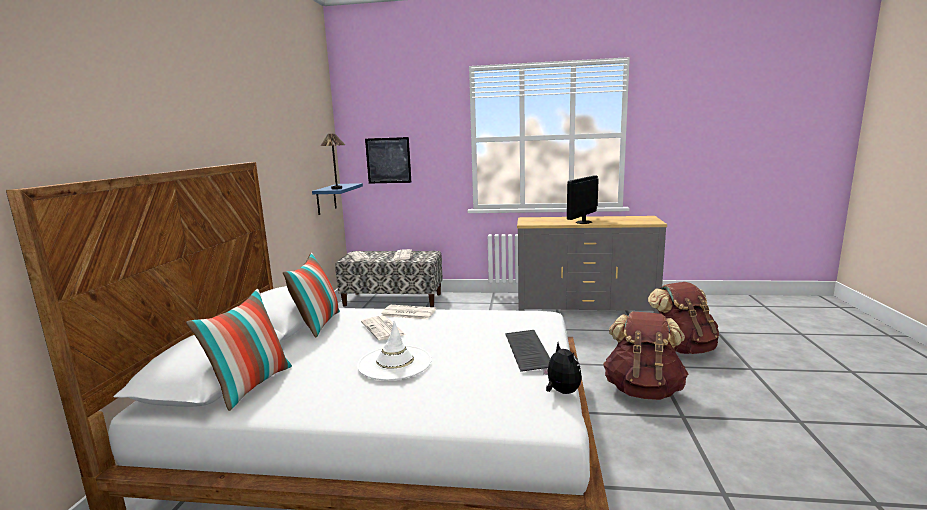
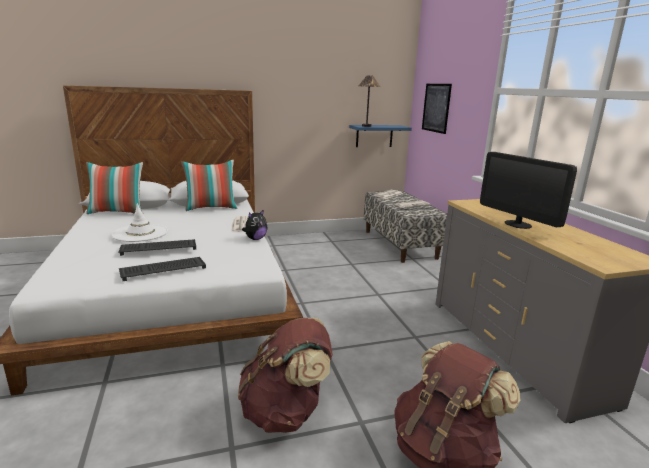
camera: 65 degrees right, 5 degrees up
newspaper [361,316,406,341] -> none
plush toy [543,343,582,394] -> plush toy moved to [242,209,267,240]
monitor [567,176,598,224] -> monitor turned 135 degrees counterclockwise [480,152,577,229]
none -> keyboard [118,239,196,256]

